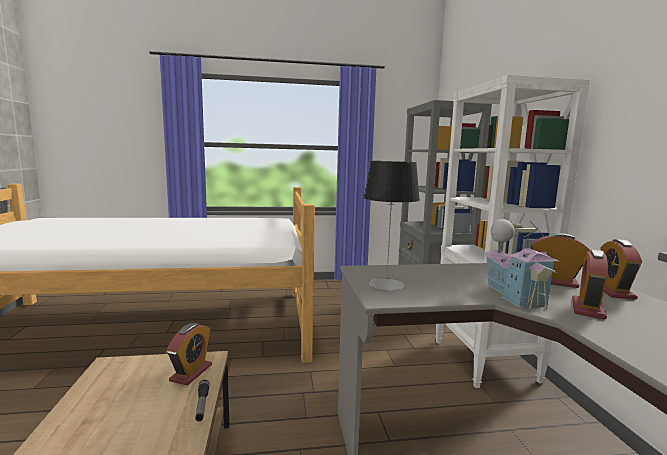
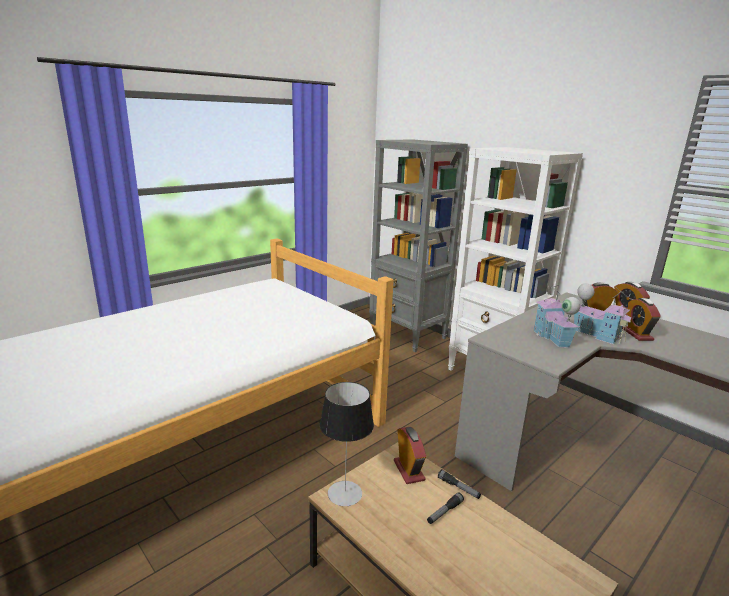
camera: 35 degrees left, 10 degrees up
table lamp [363,161,420,291] -> table lamp moved to [320,382,374,506]
none -> flashlight [427,492,464,524]
none -> toy house [533,285,581,348]

